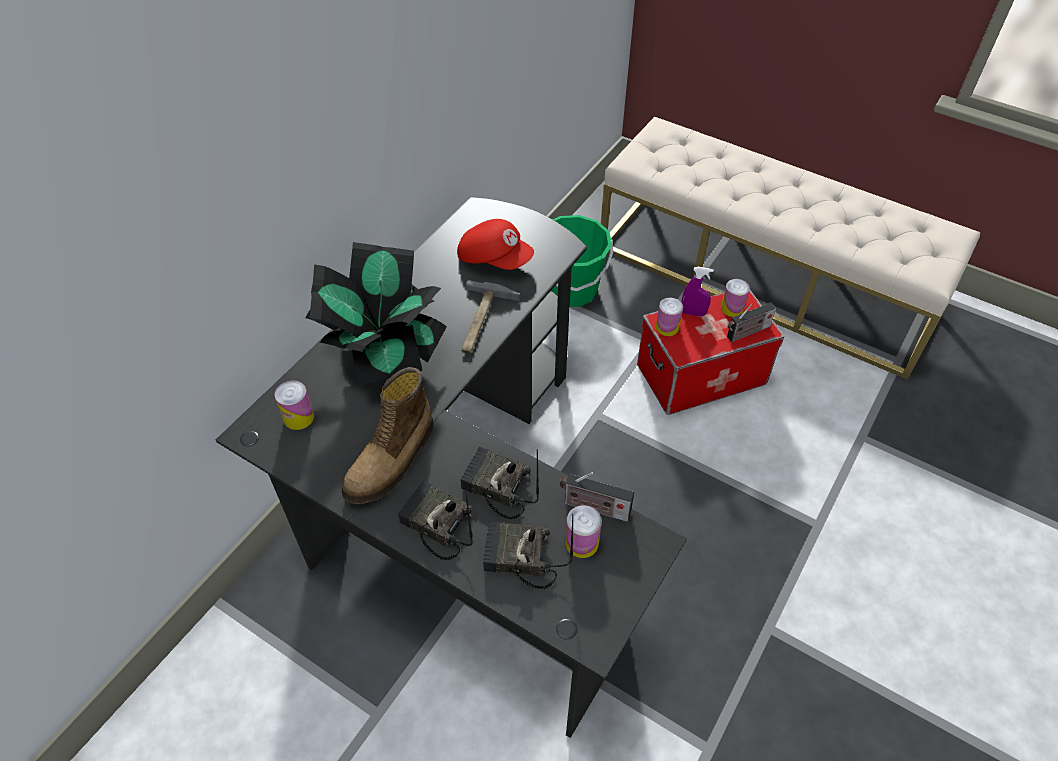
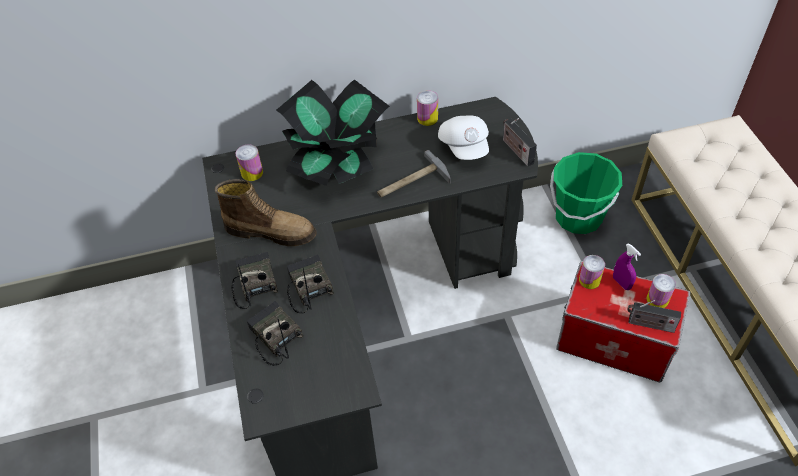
camera: 45 degrees right, 0 degrees up
boot [342,367,434,504] -> boot turned 150 degrees counterclockwise [215,179,317,246]
red cap [457,219,534,270] -> white cap [438,116,489,160]
radio [559,472,634,522] -> radio moved to [503,118,537,167]
can [565,505,602,558] -> can moved to [417,90,438,126]

